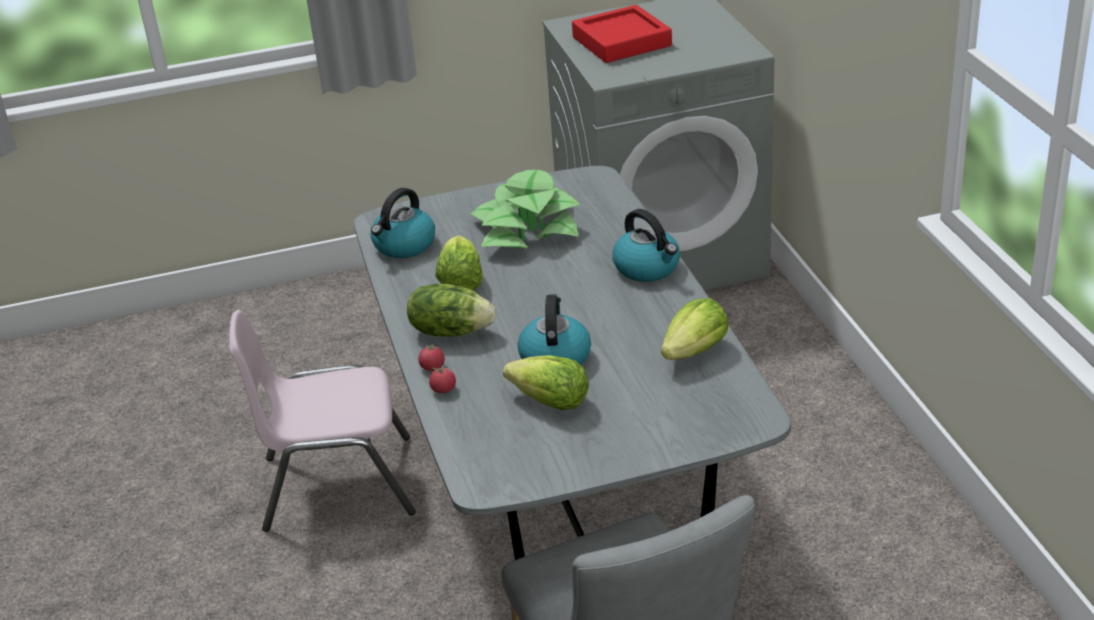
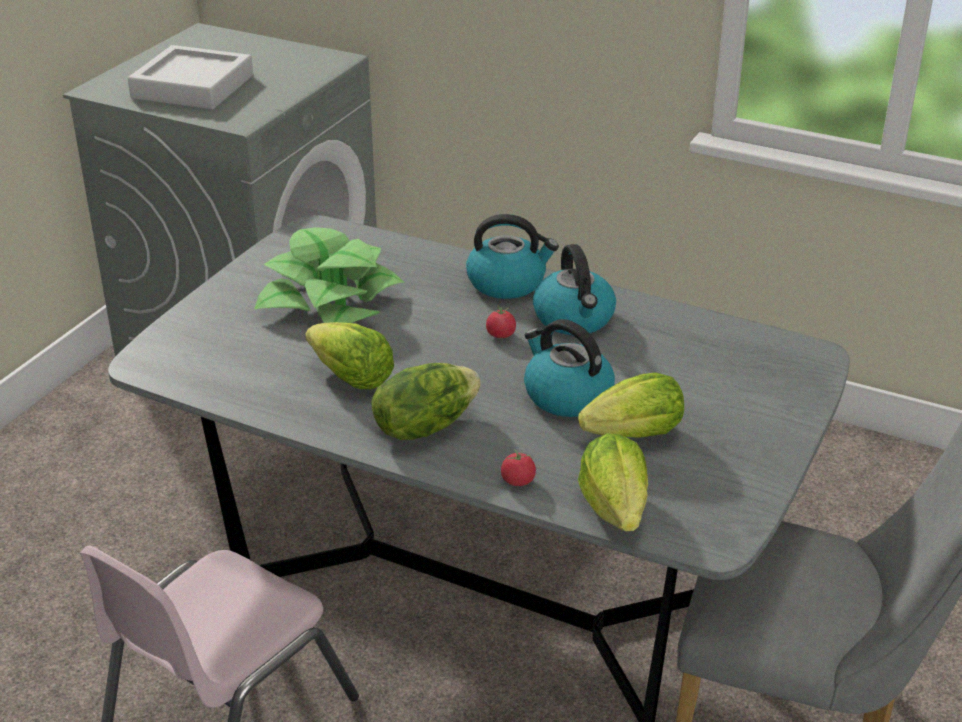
camera: 50 degrees left, 0 degrees up
kettle [371,188,435,258] -> kettle moved to [533,244,616,335]
tomato [418,342,445,371] -> tomato moved to [486,305,516,338]
red tray [572,5,672,63] -> grey tray [128,45,253,109]
lettuce [661,298,729,360] -> lettuce moved to [578,433,648,531]

